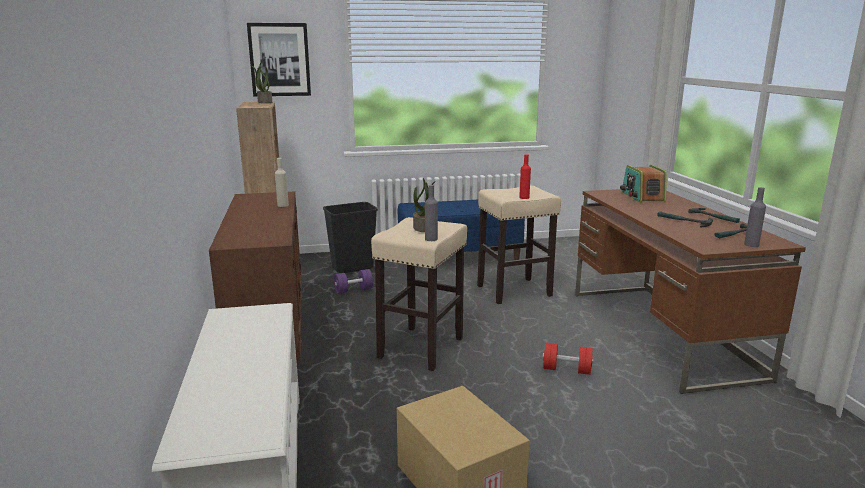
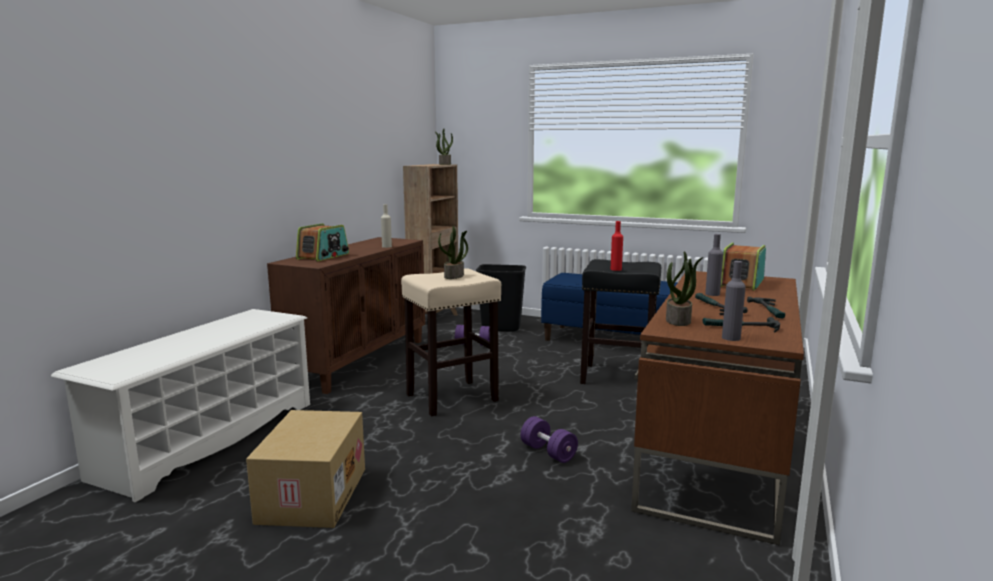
camera: 35 degrees right, 5 degrees down
picture [247,23,311,96] -> none
grey bottle [425,185,438,241] -> grey bottle moved to [705,234,723,296]
beige stool [477,186,561,304] -> black stool [580,259,661,384]
red dumbbell [543,343,594,375] -> purple dumbbell [521,416,578,463]
none -> radio [296,223,349,261]
none -> potted plant [666,251,703,326]

